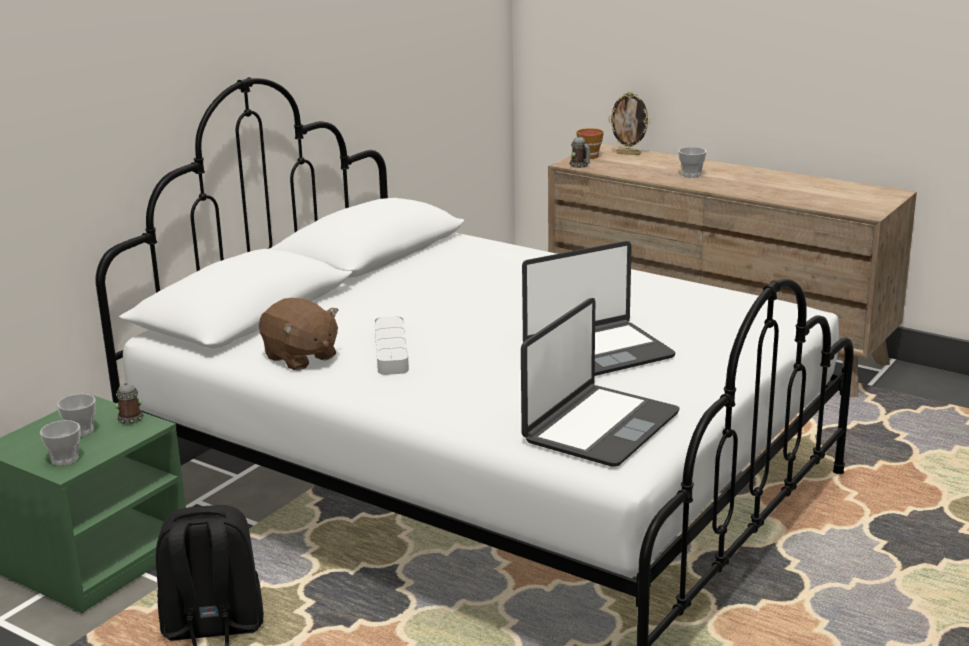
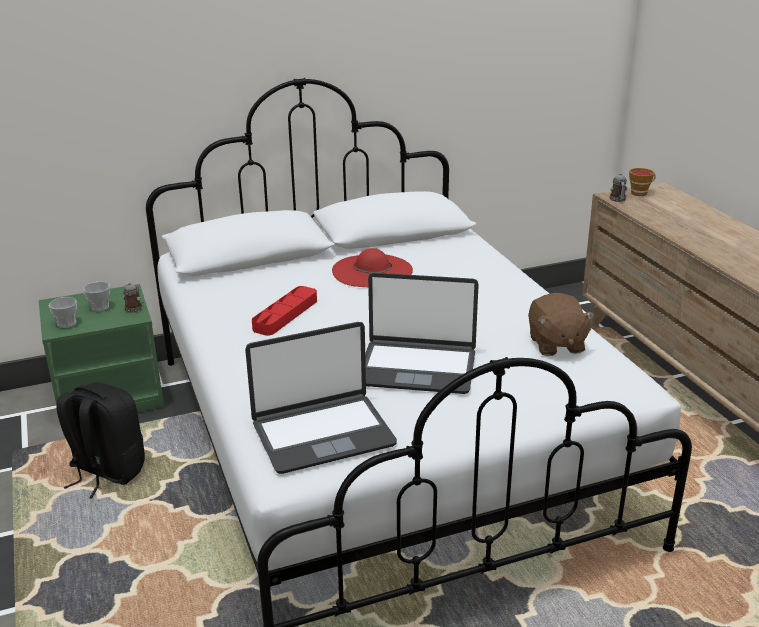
camera: 35 degrees right, 5 degrees up
brown plush toy [259,298,339,371] -> brown plush toy moved to [528,293,595,356]
grey tray [375,316,409,375] -> red tray [252,286,317,336]
picture frame [608,91,650,155] -> none
cup [678,147,706,178] -> none
none -> red hat [332,248,413,287]

